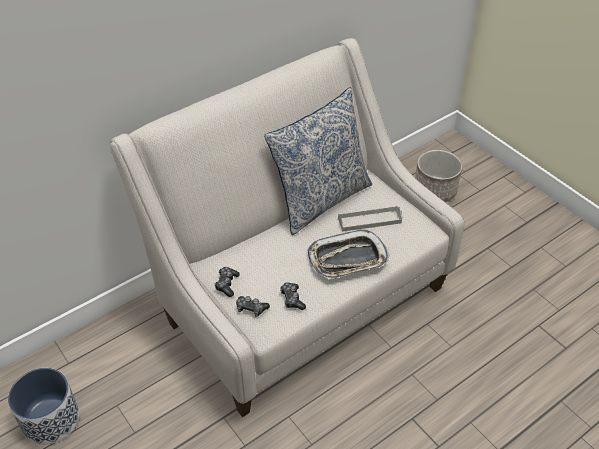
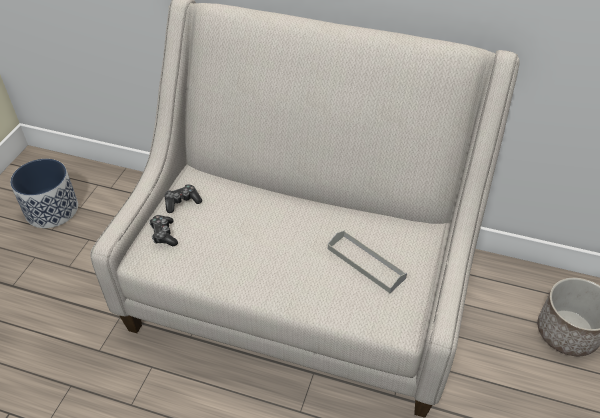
camera: 55 degrees right, 0 degrees up
pillow [264,87,372,235] -> none
game controller [280,282,306,310] -> none
tray [307,229,390,279] -> none

